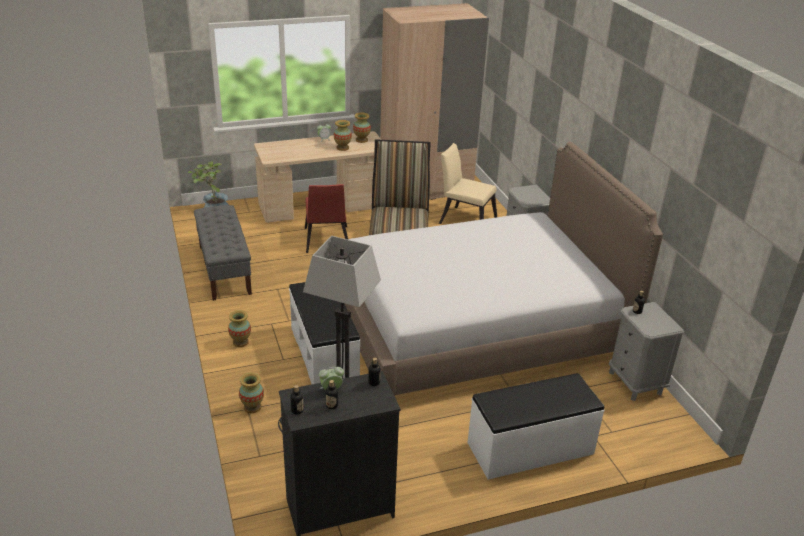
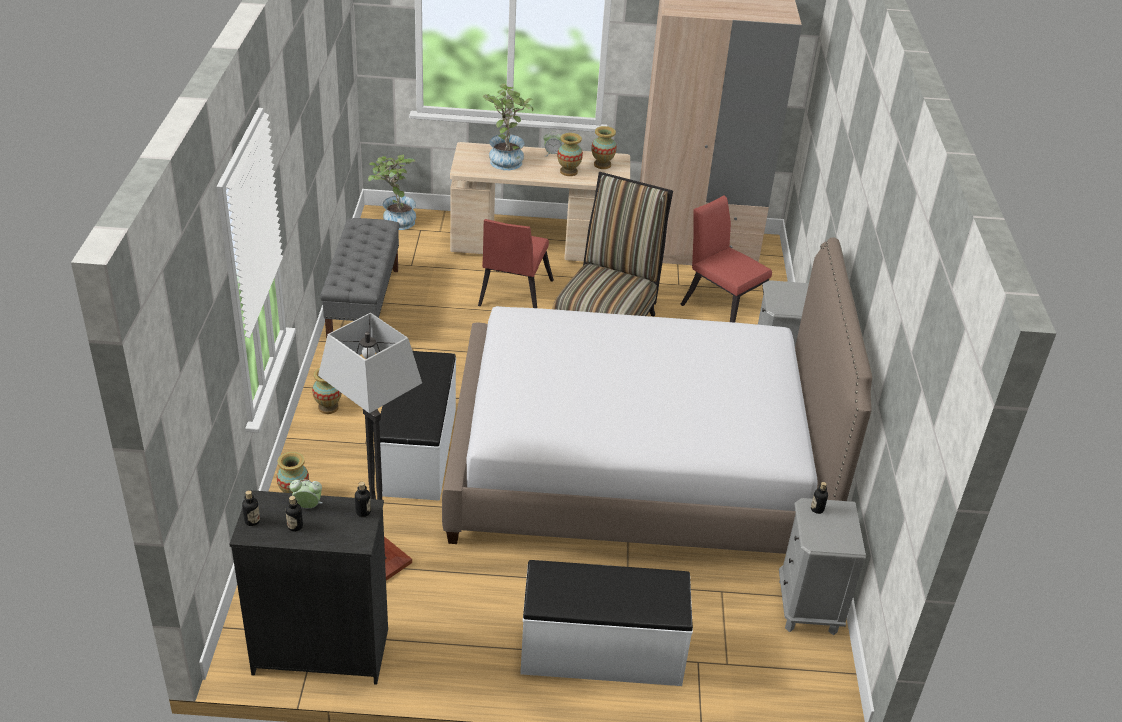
camera: 20 degrees right, 5 degrees up
beige chair [439,143,497,224] -> red chair [680,195,772,322]
none -> potted plant [483,83,534,170]

